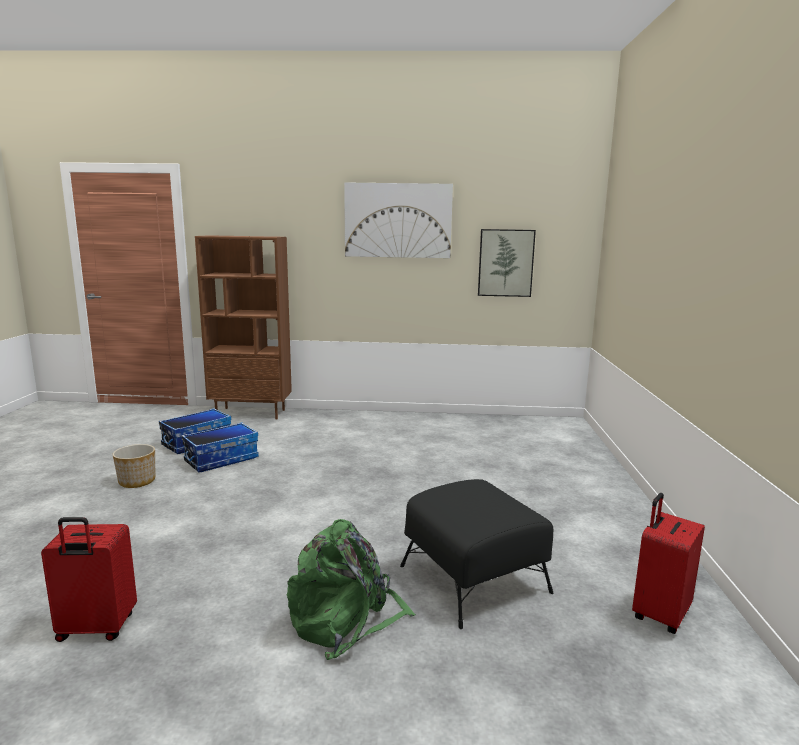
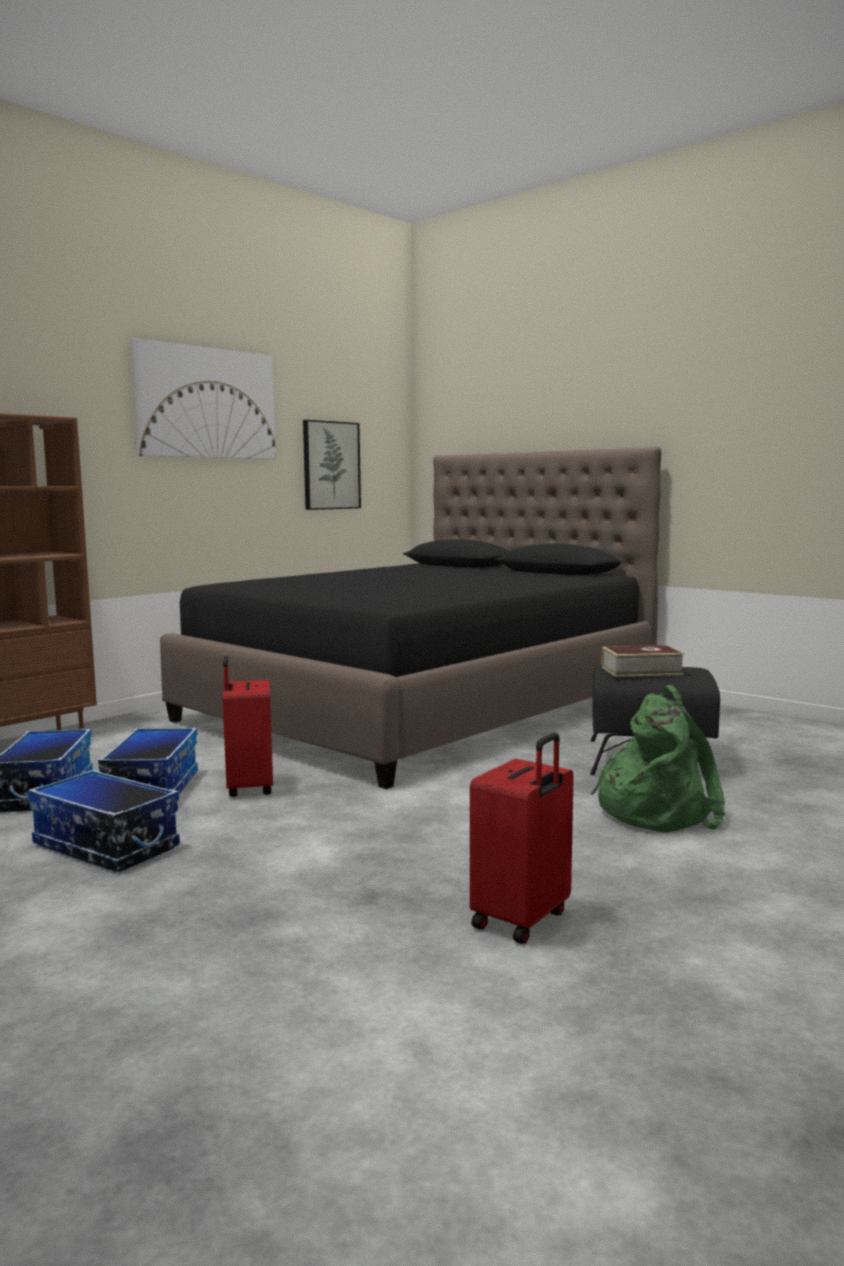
camera: 50 degrees left, 5 degrees down
planter [113,444,155,488] -> storage box [28,770,180,872]
red suitcase [632,493,705,634] -> red suitcase moved to [222,656,273,797]
none -> black bed [160,447,662,789]
none -> book [602,645,685,677]

